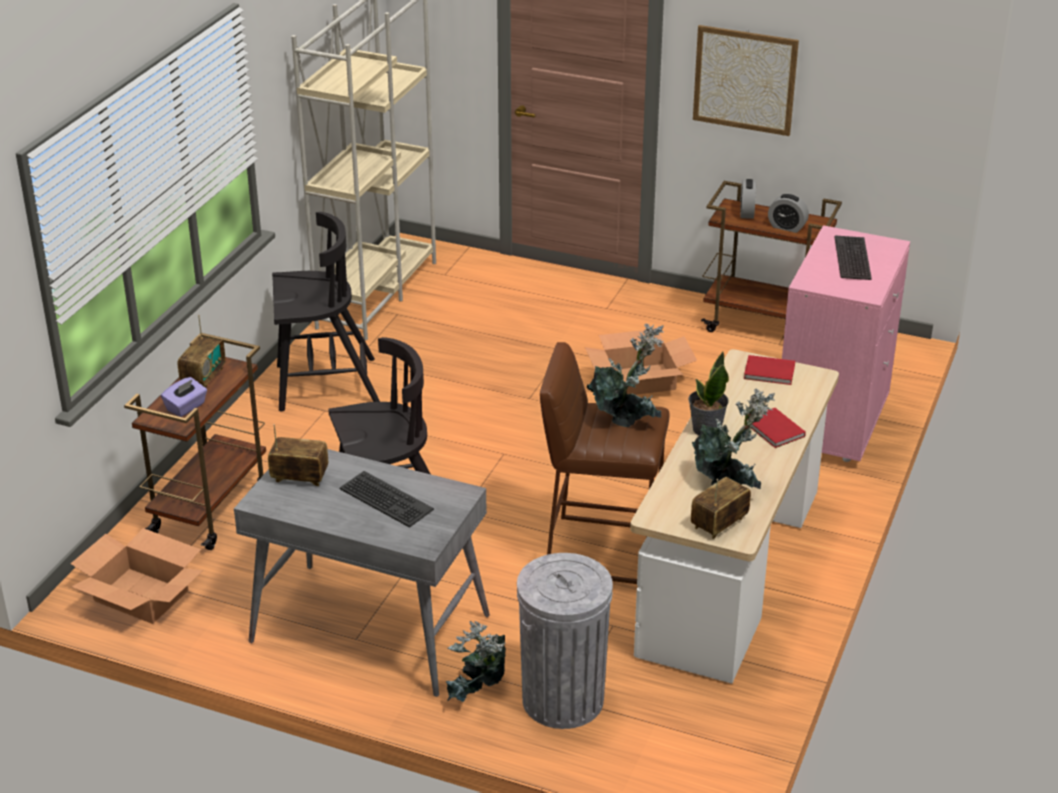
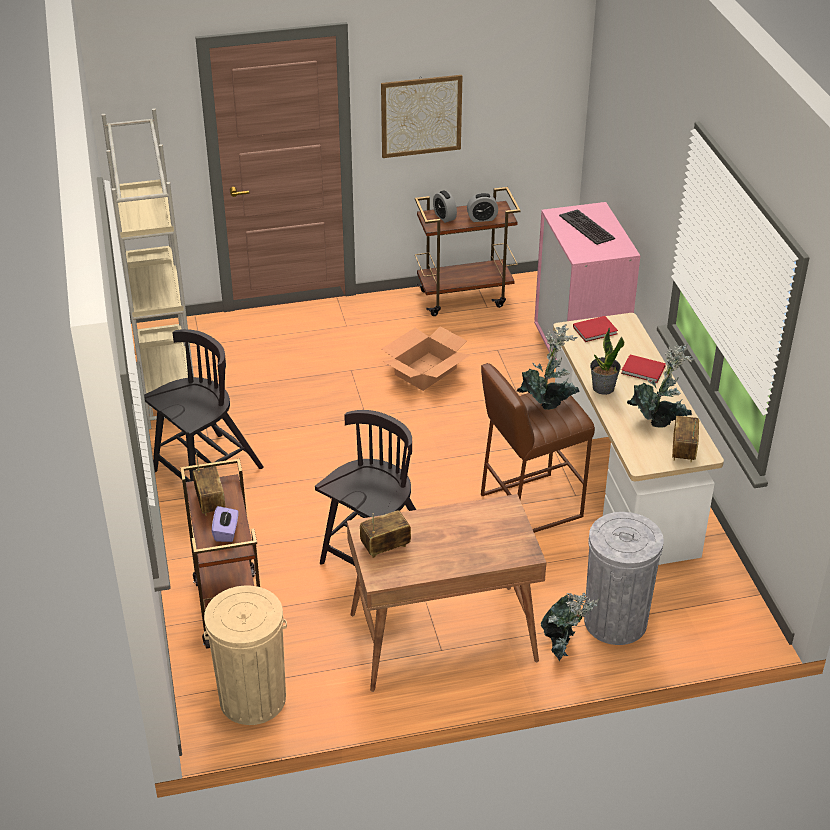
camera: 35 degrees left, 5 degrees up
cardboard box [71,528,203,624] -> beige trash can [204,585,287,725]
grey desk [234,449,490,697] -> brown desk [347,494,547,692]
keyboard [340,471,434,528] -> none

